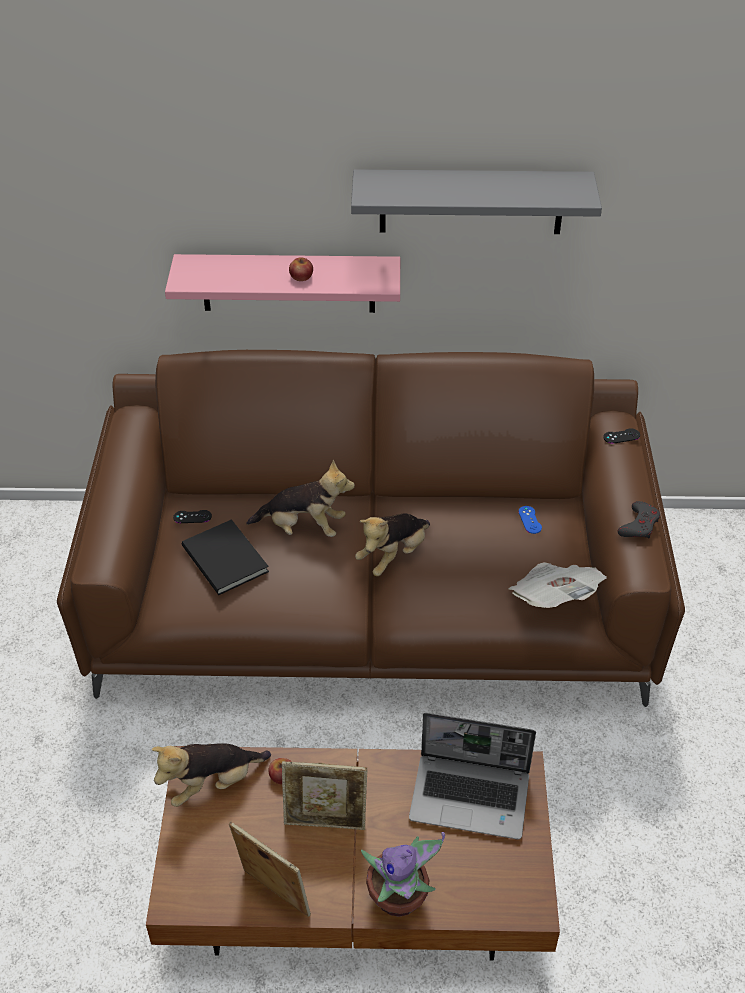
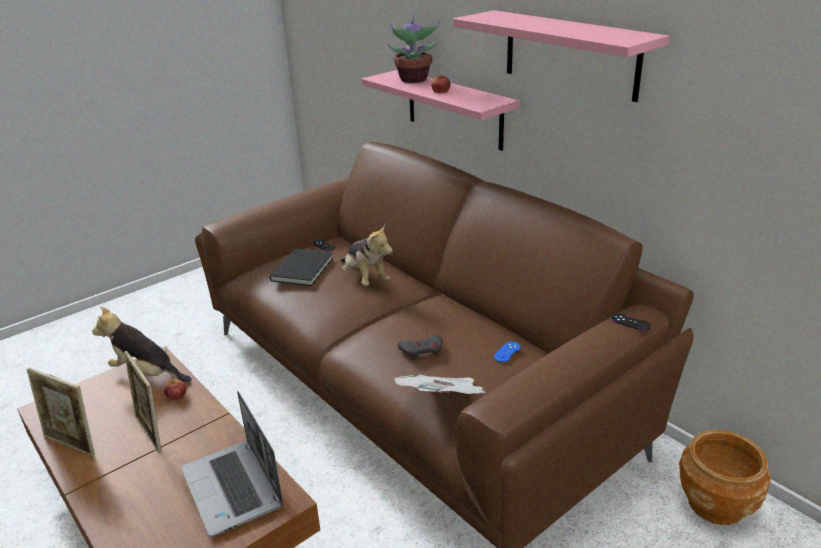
camera: 50 degrees right, 15 degrees down
picture frame [229,822,311,917] -> picture frame turned 120 degrees clockwise [27,368,95,456]
grey shelf [351,169,602,234] -> pink shelf [453,10,670,102]
plush toy [355,513,430,576] -> none
potted plant [361,832,445,917] -> potted plant moved to [388,13,440,83]
grey game controller [618,501,660,538] -> grey game controller moved to [398,335,443,360]
none -> brown planter [679,430,770,525]

